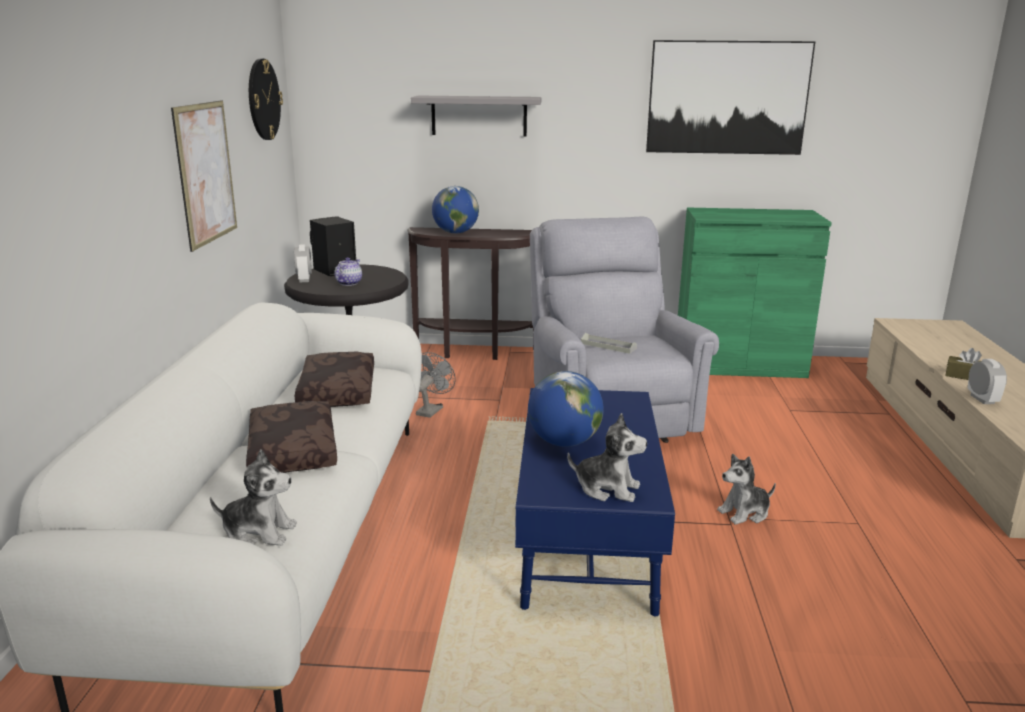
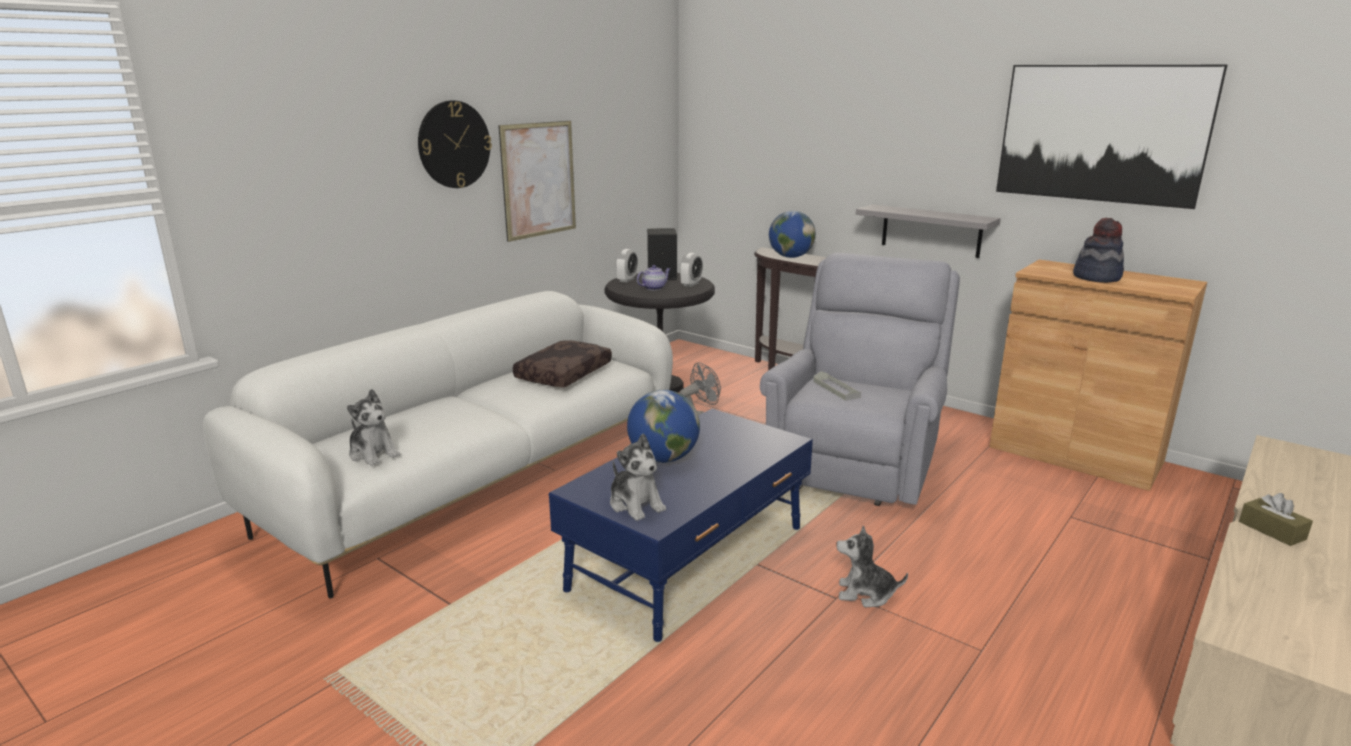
camera: 35 degrees right, 0 degrees up
brown pillow [246,401,337,473] -> none
wall clock [249,59,283,140] -> wall clock moved to [418,100,492,188]
grey shelf [411,96,541,136] -> grey shelf moved to [856,204,1001,258]
green cabinet [678,207,832,378] -> brown cabinet [989,259,1207,491]
alarm clock [967,359,1007,404] -> alarm clock moved to [680,253,703,287]
none -> hat [1073,218,1124,283]

